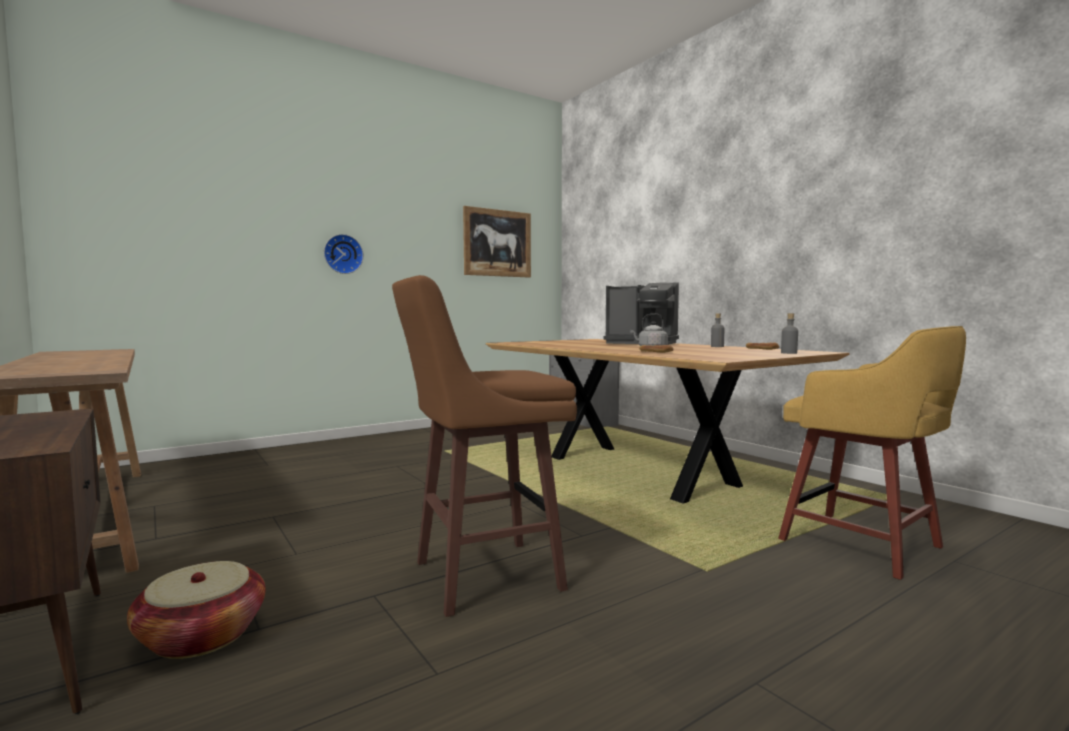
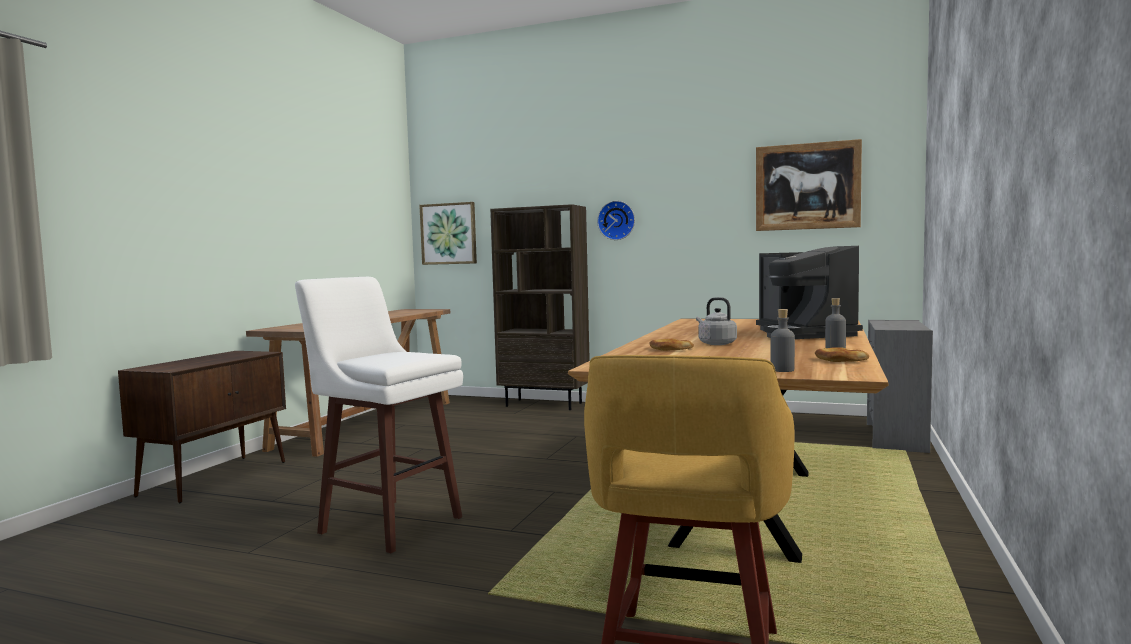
camera: 55 degrees right, 0 degrees up
basket [127,561,265,659] -> none
brown stool [392,275,577,617] -> white stool [295,277,463,553]
none -> picture [419,202,477,265]
none -> brown bookcase [490,204,590,410]

